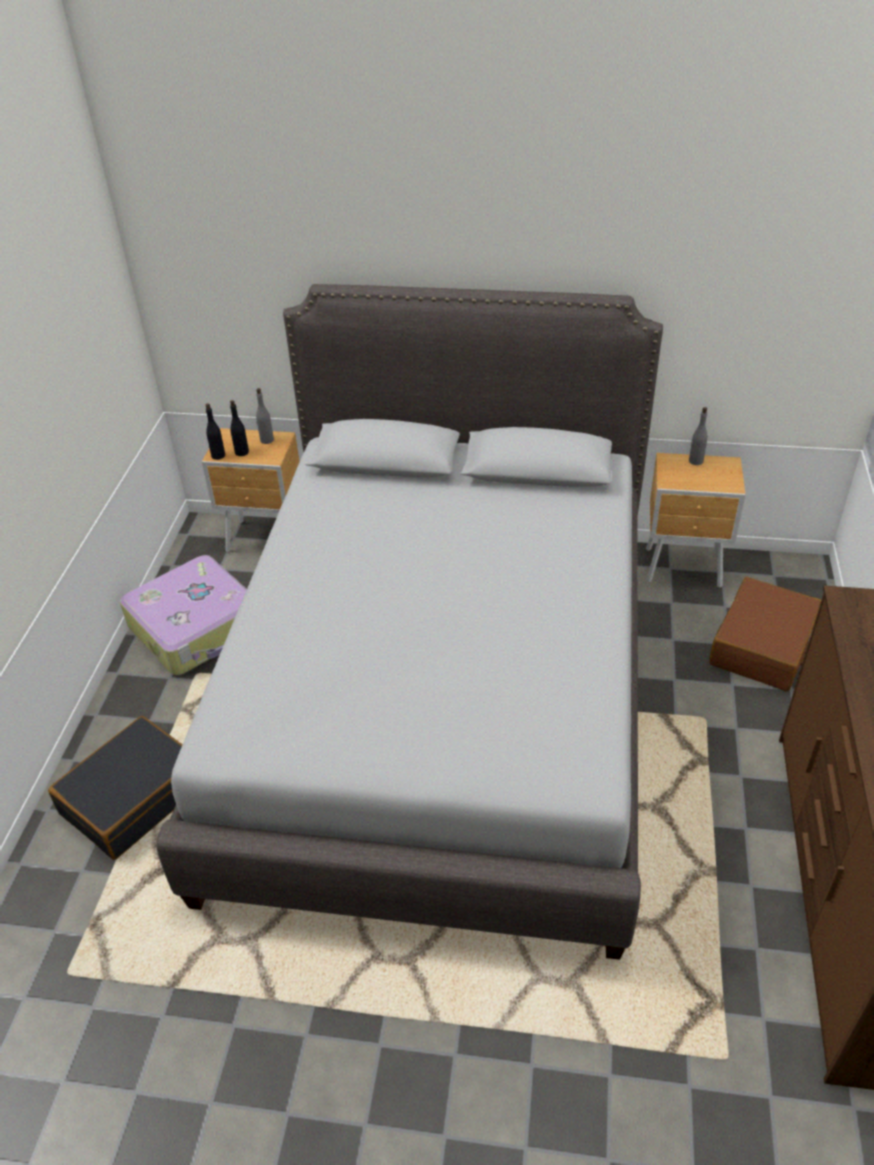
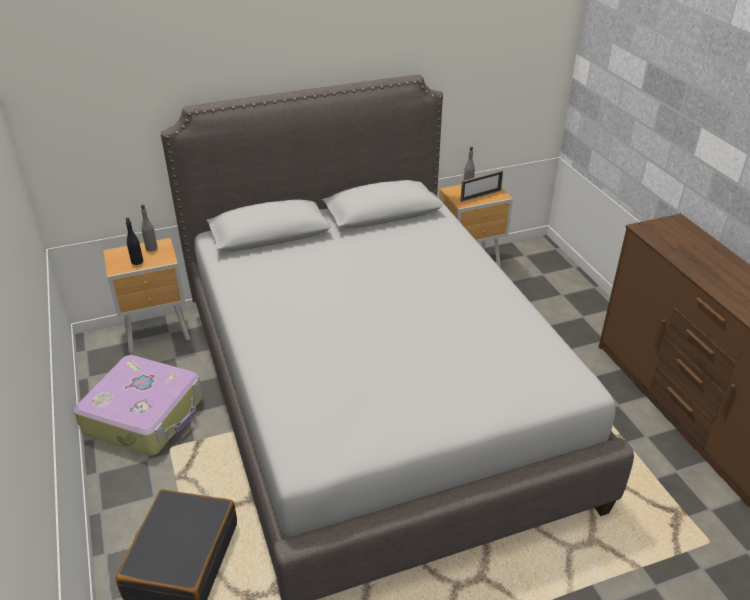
camera: 30 degrees left, 5 degrees down
black bottle [206,403,225,460] -> none
brown suitcase [709,577,821,691] -> none
none -> picture frame [460,170,503,202]

